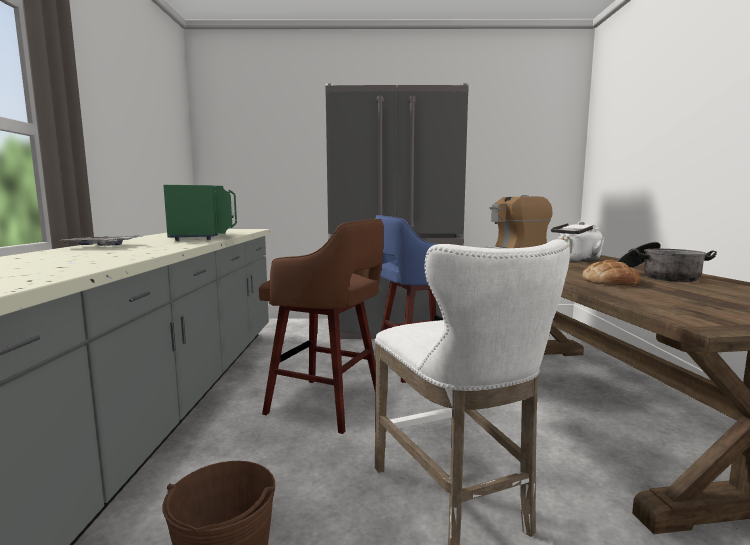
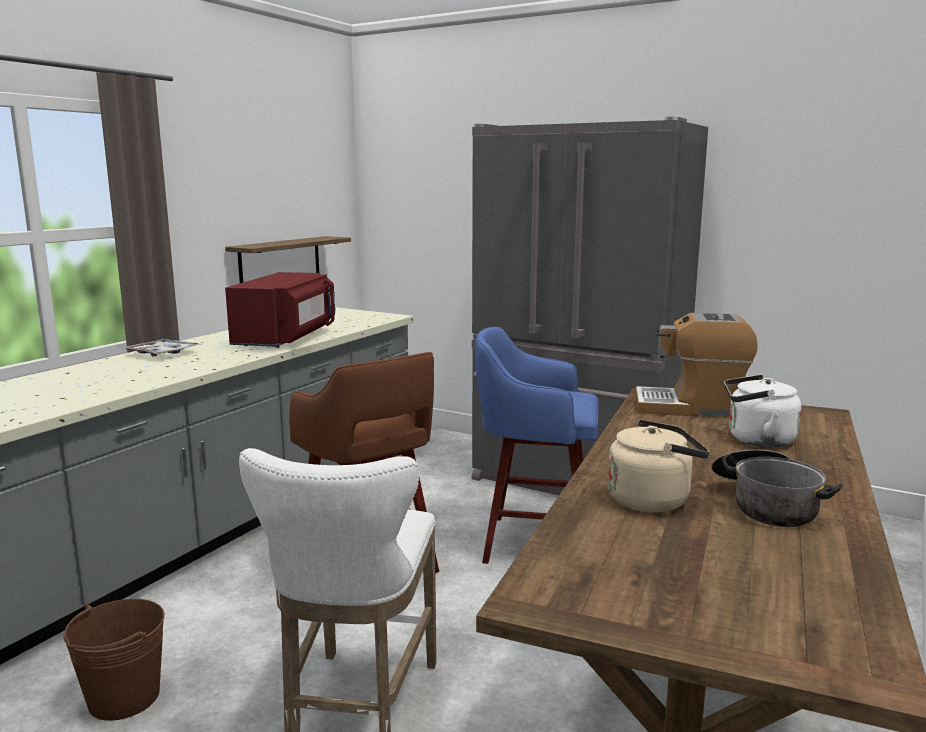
camera: 30 degrees right, 5 degrees up
green microwave [163,185,237,241] -> red microwave [225,272,335,348]
bread [582,260,641,285] -> beige kettle [607,420,709,513]
none -> shelf [225,236,351,283]

